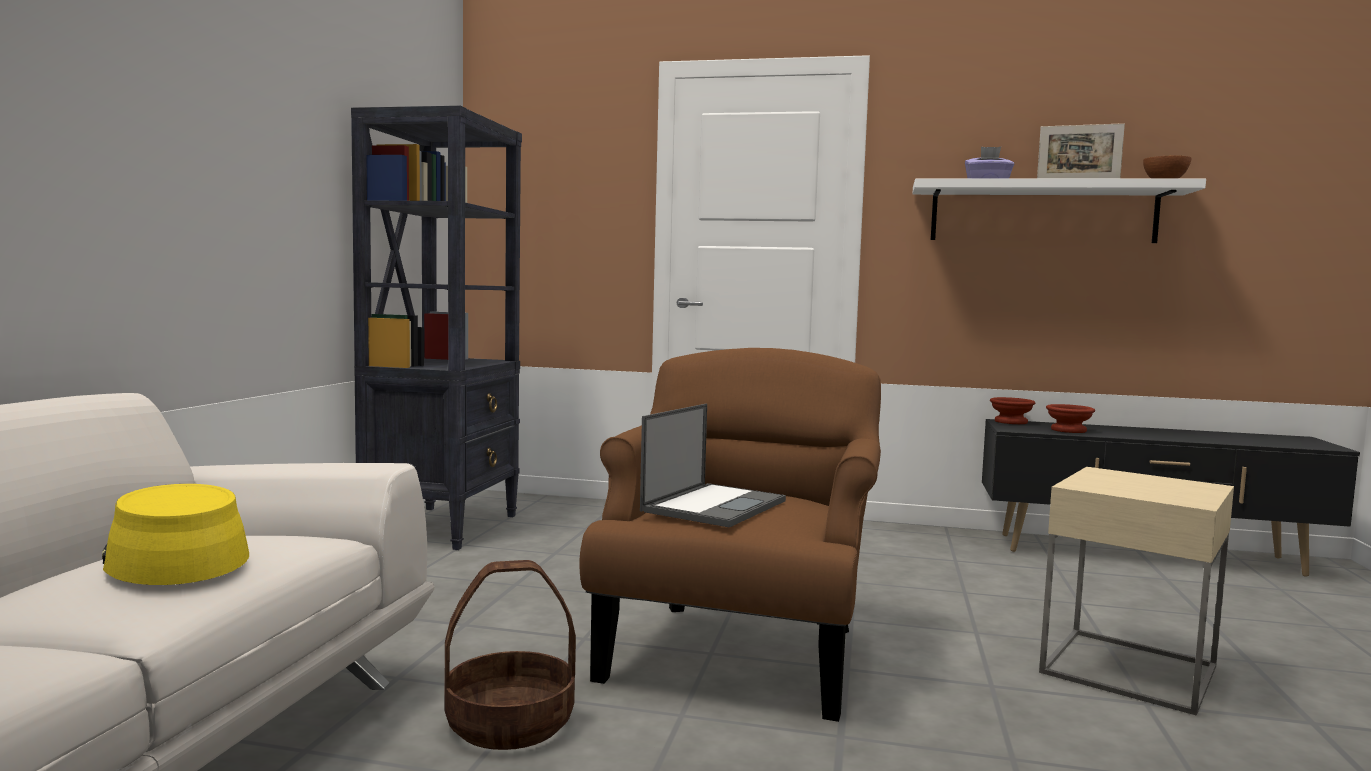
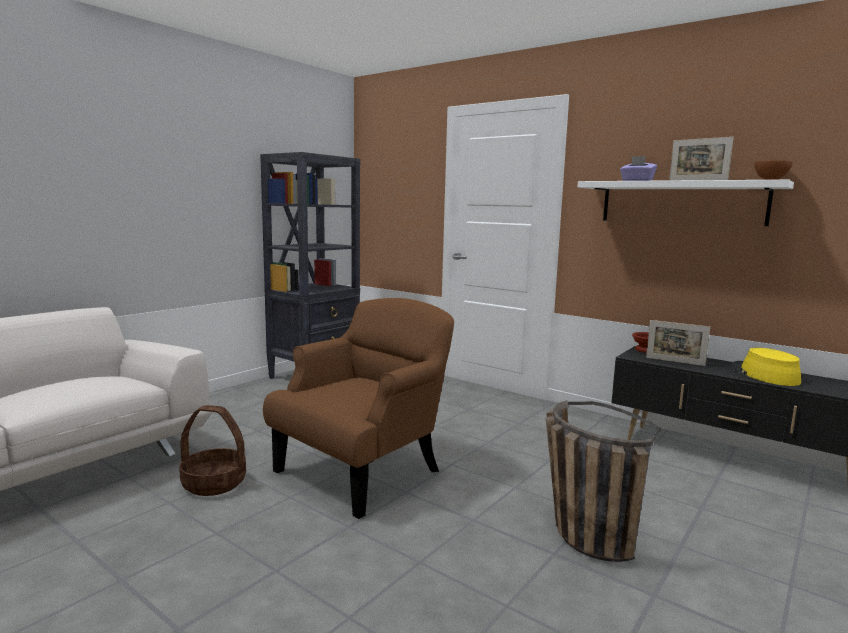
camera: 25 degrees right, 5 degrees up
yellow hat [102,484,249,585] -> yellow hat moved to [731,348,801,386]
laptop [640,404,786,528] -> none
beige side table [1039,467,1234,716] -> basket [546,400,661,562]
brown bowl [1046,404,1095,433] -> picture frame [646,320,710,366]

